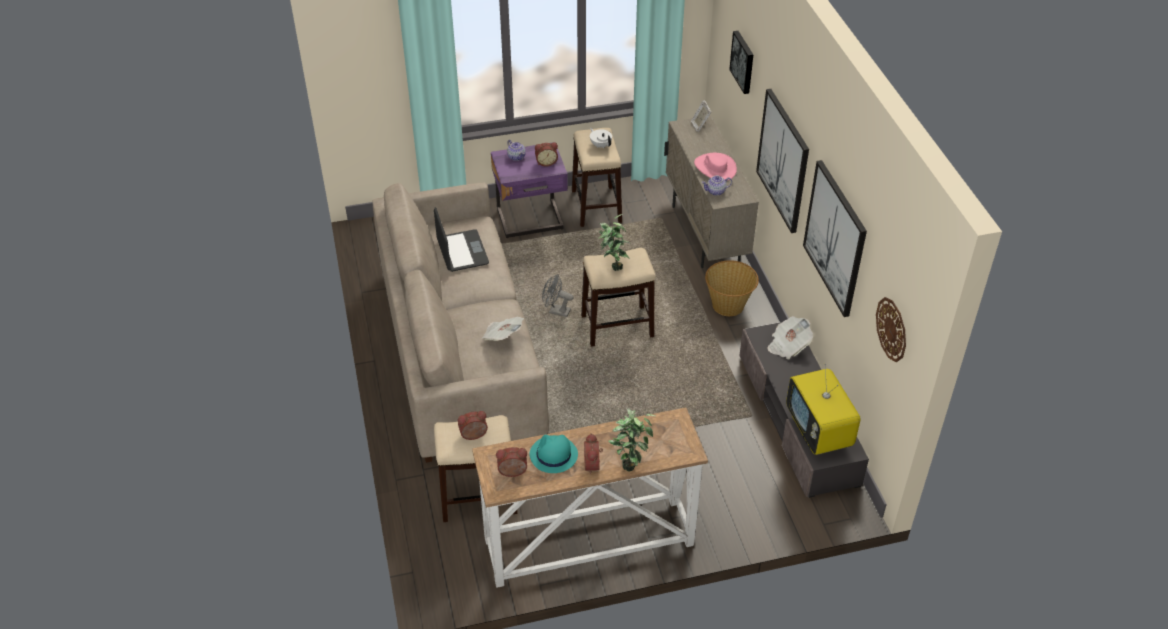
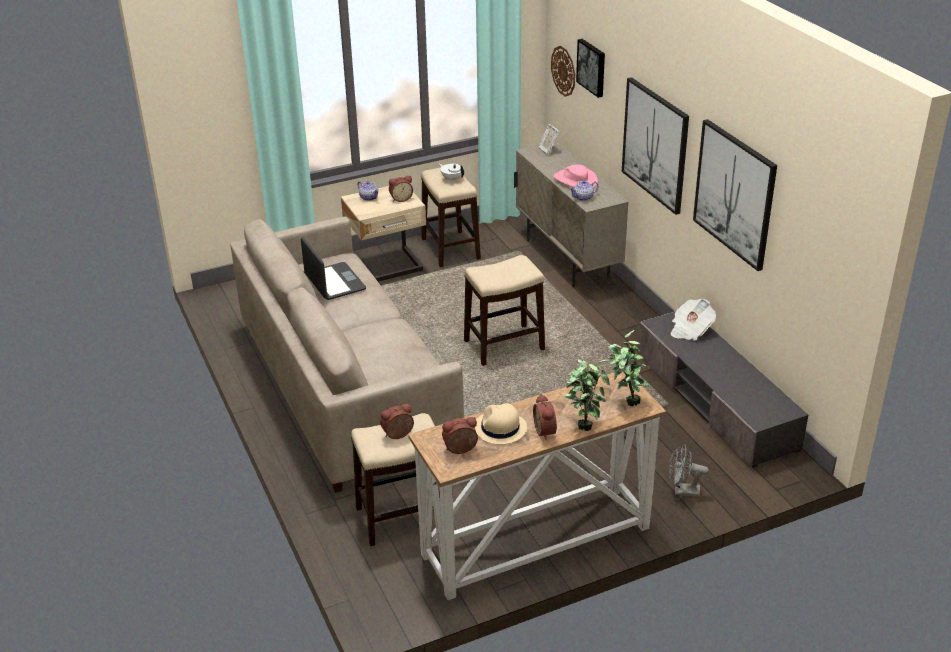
camera: 10 degrees left, 10 degrees down
newspaper [481,316,524,341] -> none
purple nightstand [491,142,568,238] -> beige nightstand [341,186,426,282]
turquoise hat [529,435,578,473] -> beige hat [475,403,527,444]
grey fan [542,274,574,317] -> grey fan moved to [669,444,709,497]
potted plant [598,214,630,271] -> potted plant moved to [608,330,650,406]
basket [705,260,759,316] -> none
television [786,364,861,455] -> none
wall clock [876,297,906,362] -> wall clock moved to [551,46,575,97]

